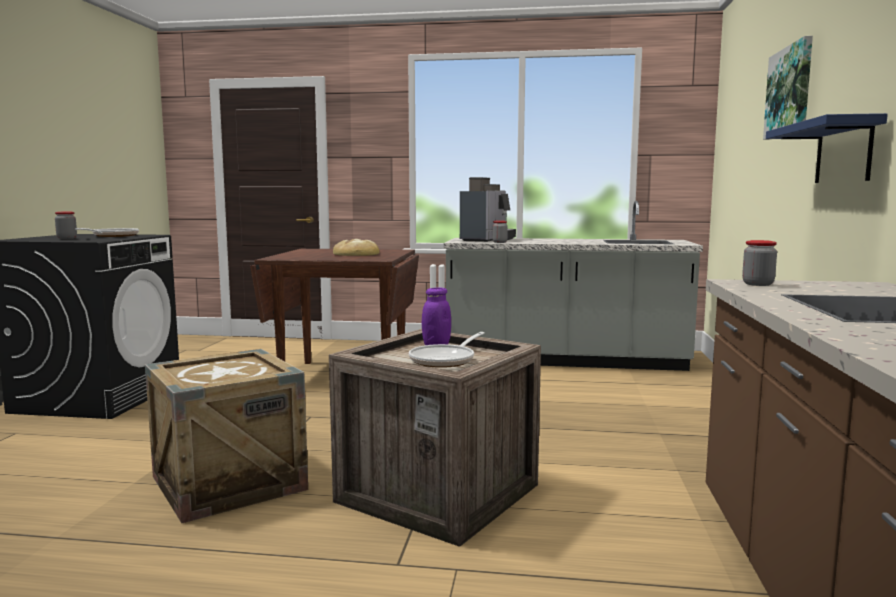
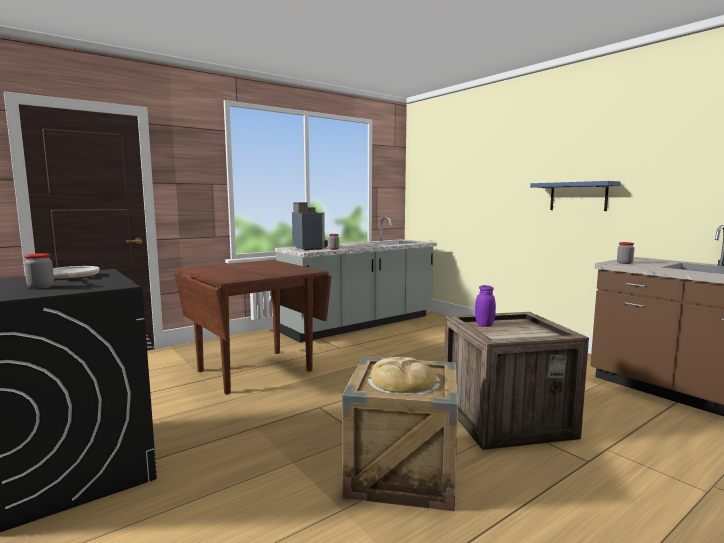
camera: 45 degrees left, 0 degrees up
bread [333,239,380,256] -> bread moved to [371,357,437,393]
frying pan [409,332,485,368] -> none
picture [763,36,813,140] -> none

